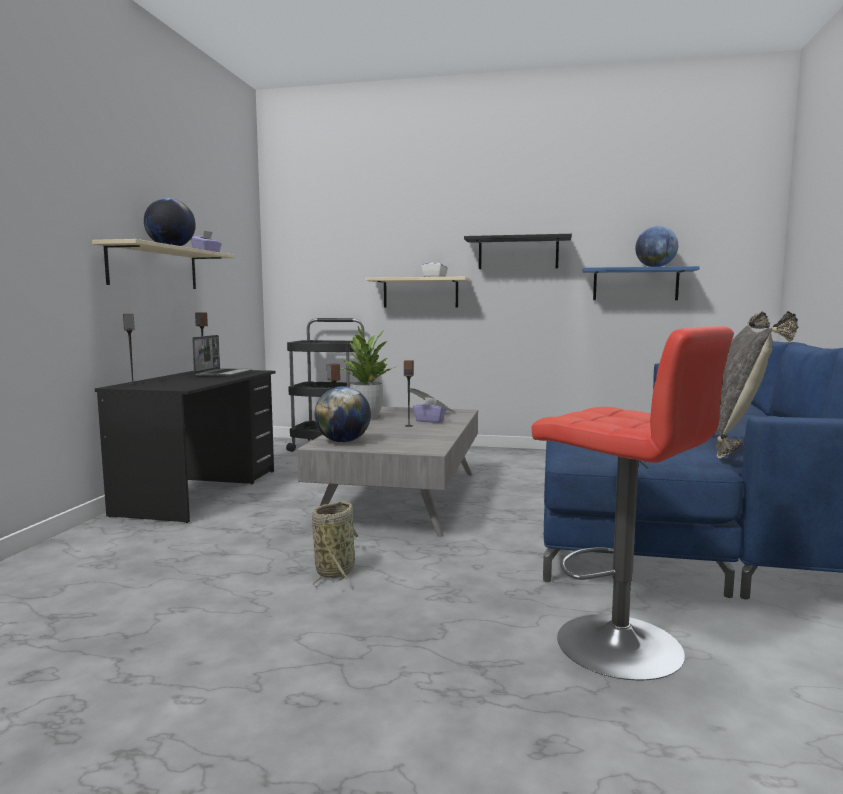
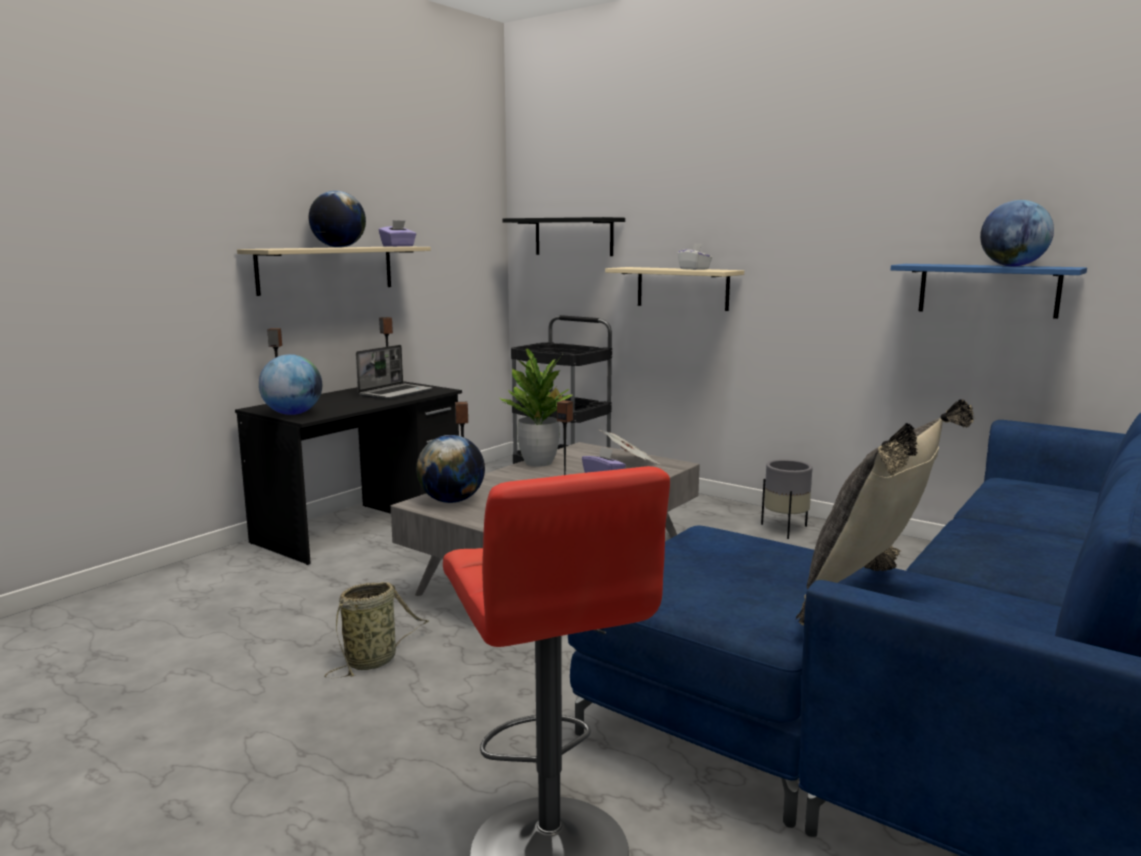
camera: 25 degrees right, 5 degrees up
black shelf [464,234,572,269] -> black shelf moved to [503,217,625,256]
none -> globe [259,354,322,415]
none -> grey planter [761,459,813,539]

